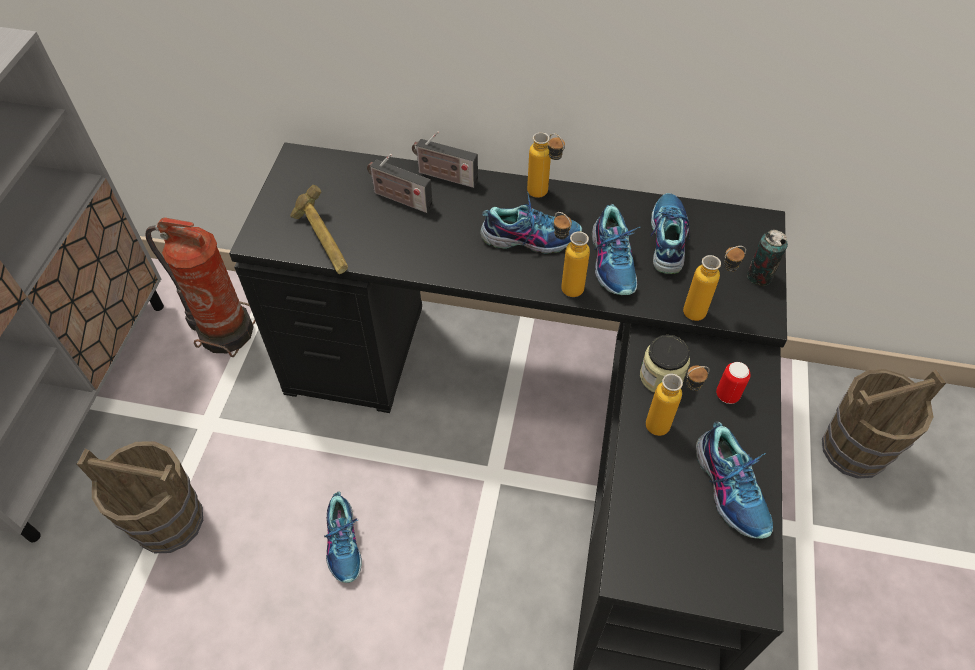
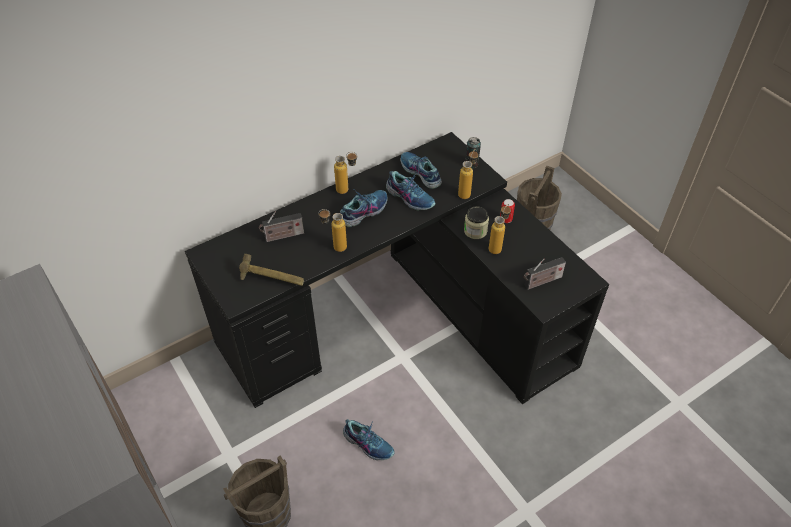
camera: 45 degrees left, 5 degrees down
fire extinguisher [145,217,255,357] -> none
radio [412,131,478,188] -> radio moved to [524,257,566,290]
bottle [553,212,590,297] -> bottle moved to [318,209,347,252]
shoe [696,422,773,539] -> none

